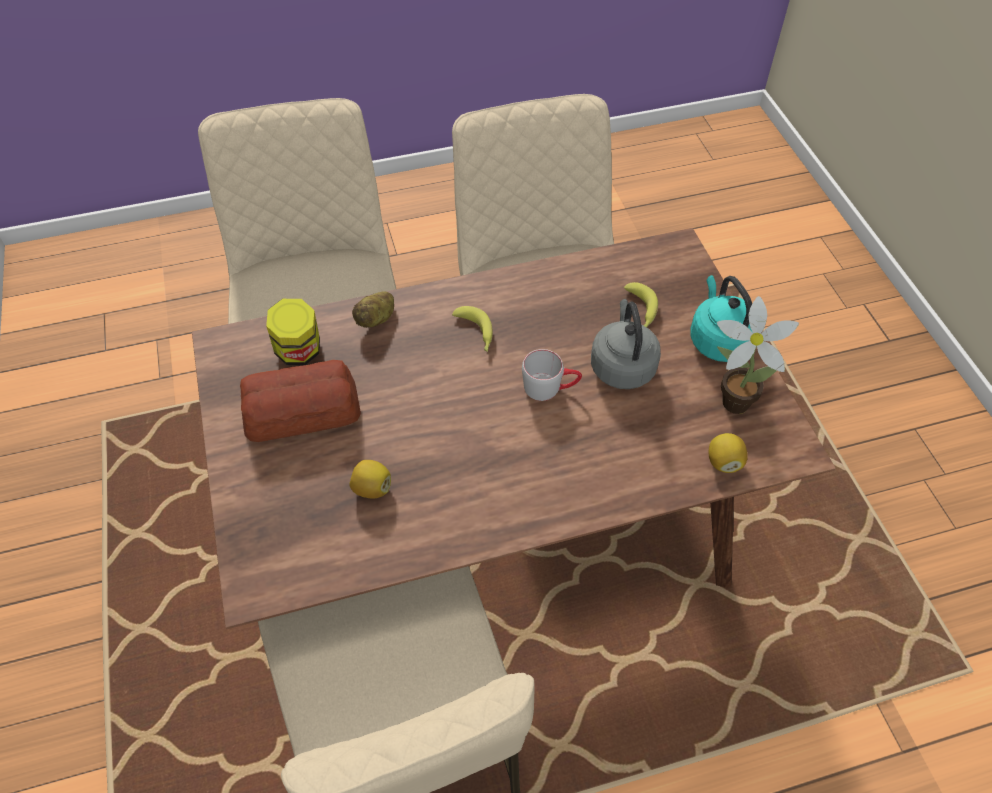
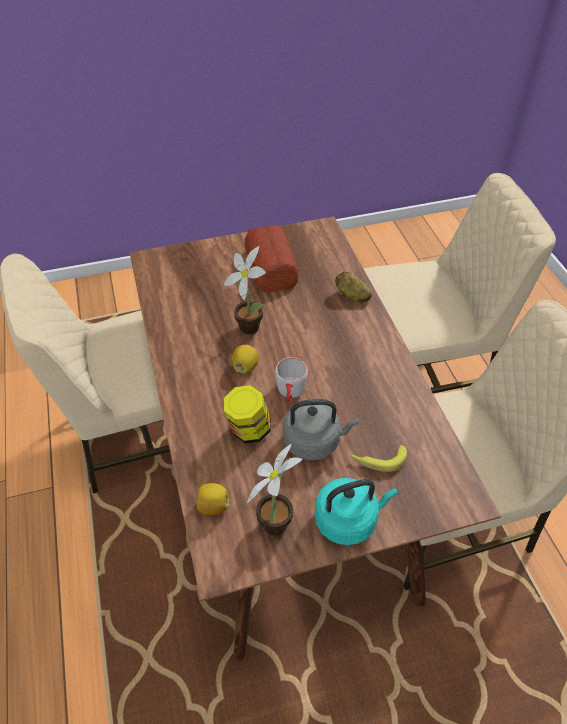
camera: 90 degrees right, 5 degrees down
jar [266,299,320,365] -> jar moved to [224,385,271,444]
lemon [349,460,391,498] -> lemon moved to [231,345,259,373]
banana [452,306,493,352] -> none
none -> potted plant [224,246,266,335]

